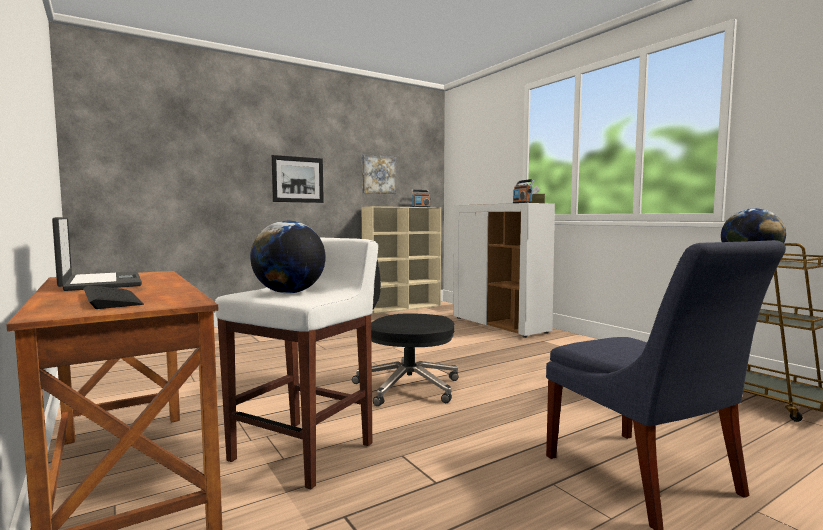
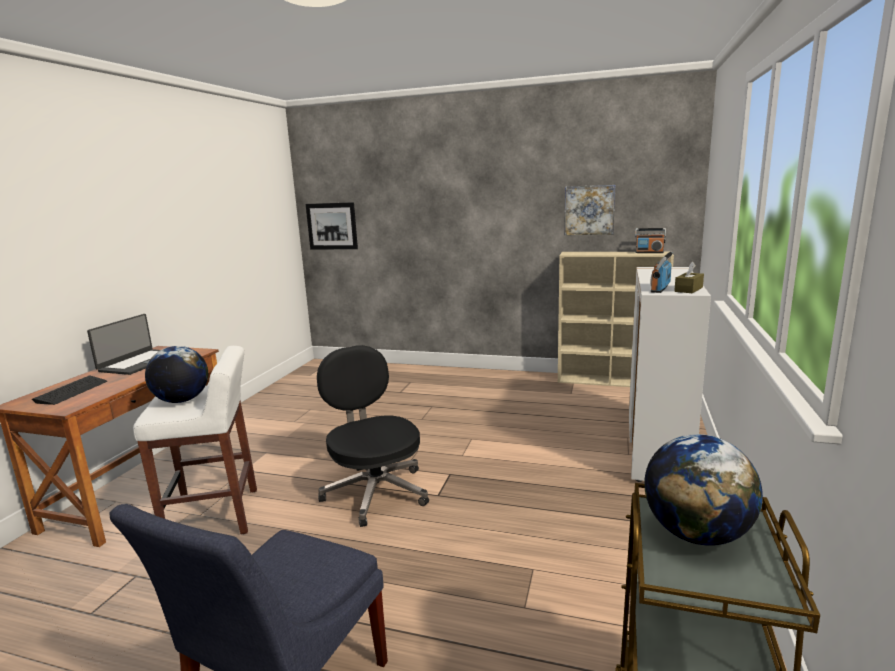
camera: 50 degrees right, 10 degrees up
picture [272,155,324,203] -> picture moved to [306,202,358,249]

